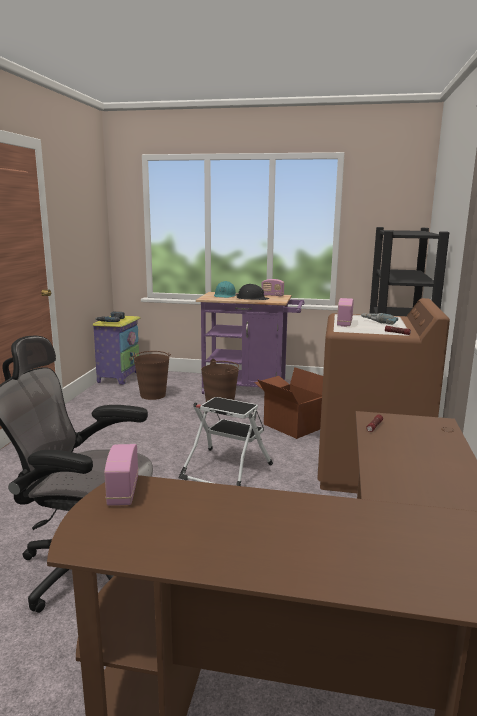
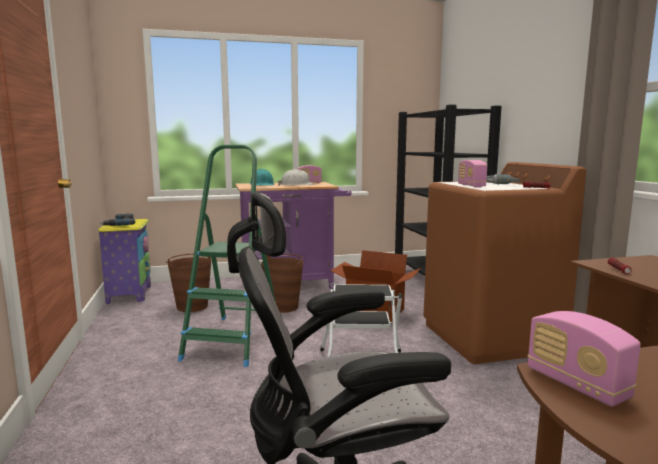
camera: 25 degrees left, 5 degrees down
black hard hat [235,284,269,300] -> white hard hat [278,169,315,186]
none -> green step ladder [178,145,276,367]

